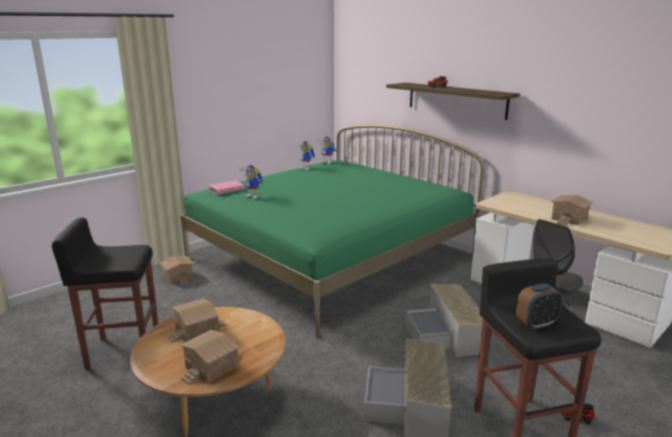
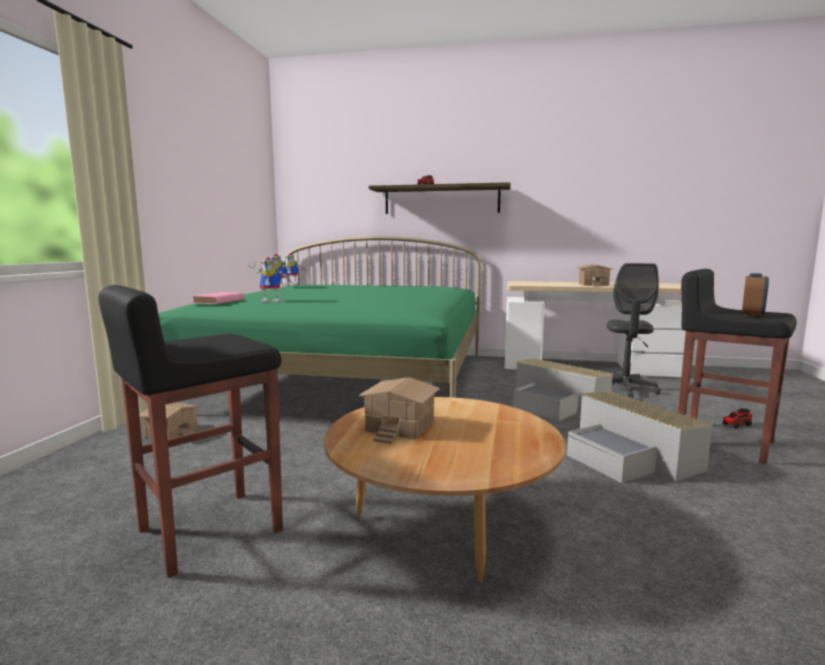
camera: 35 degrees left, 10 degrees down
toy house [180,330,241,385] -> none

